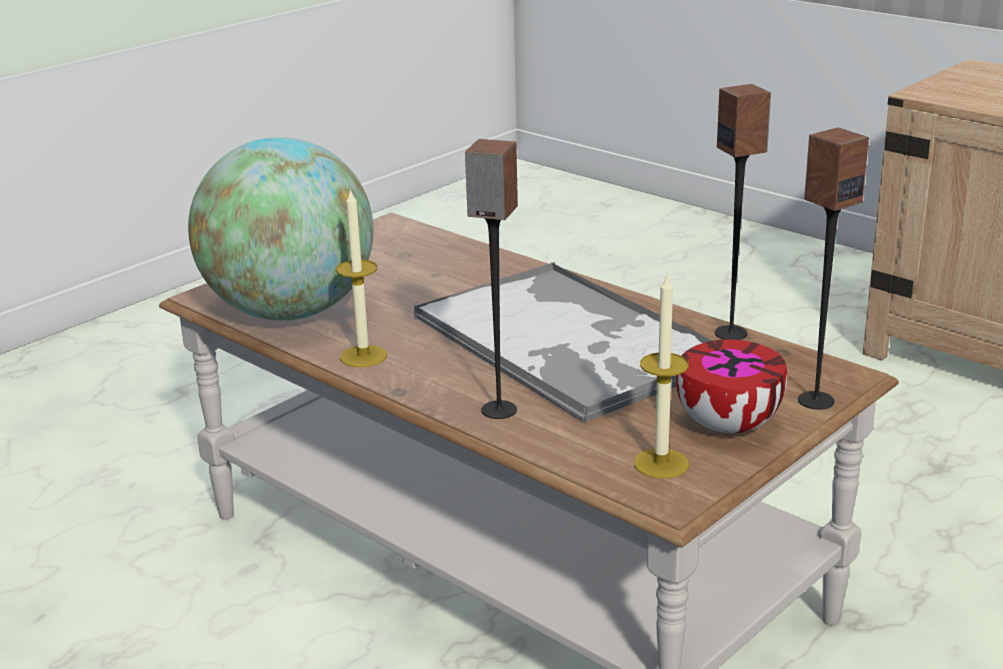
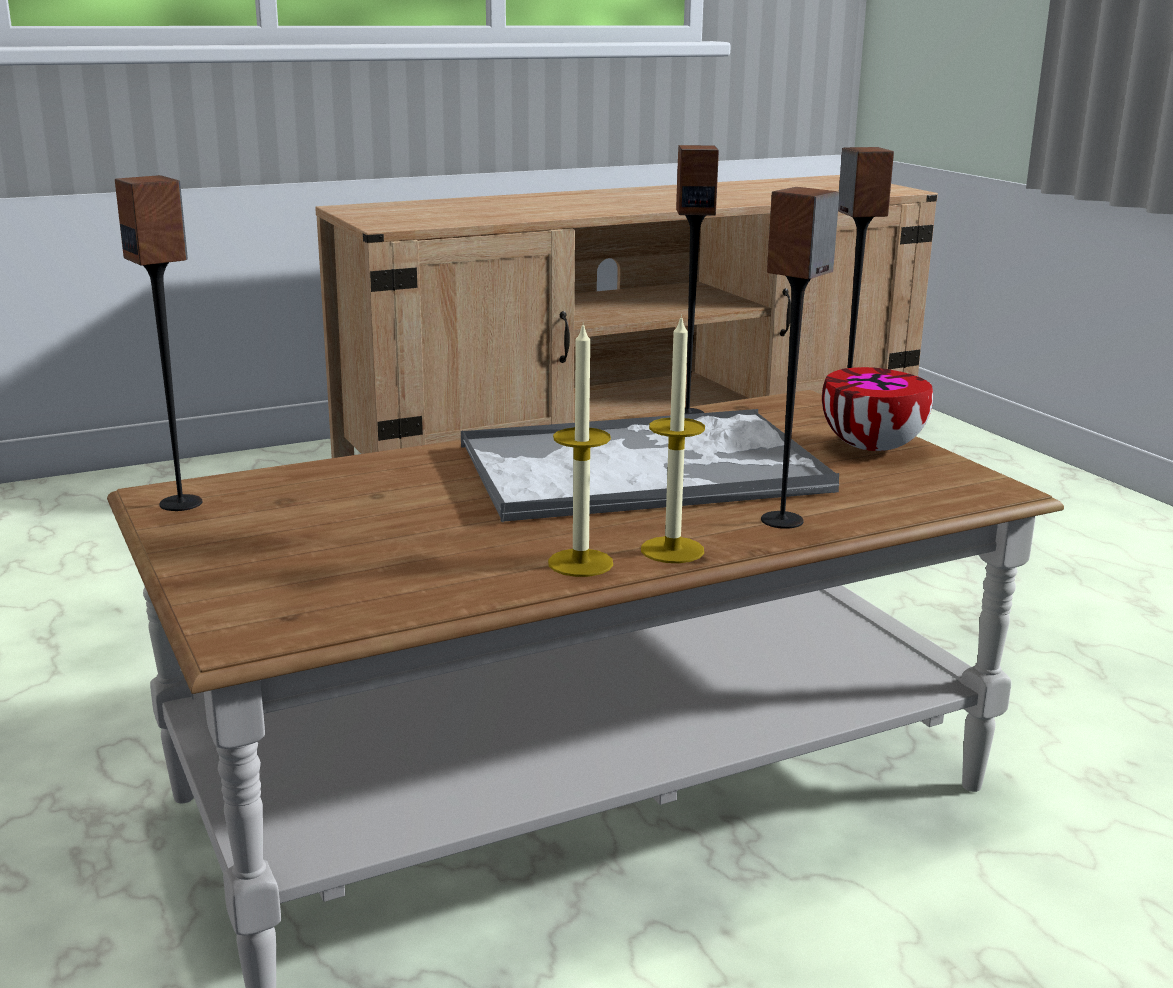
camera: 70 degrees left, 5 degrees down
globe [188,137,373,321] -> none
candle [634,273,689,479] -> candle moved to [641,314,705,563]
none -> speaker [115,175,202,511]

